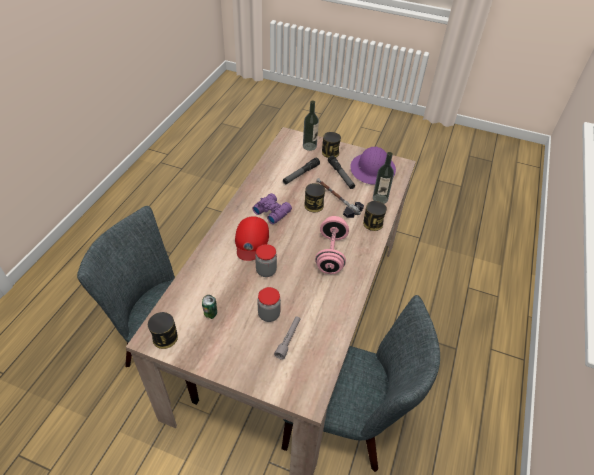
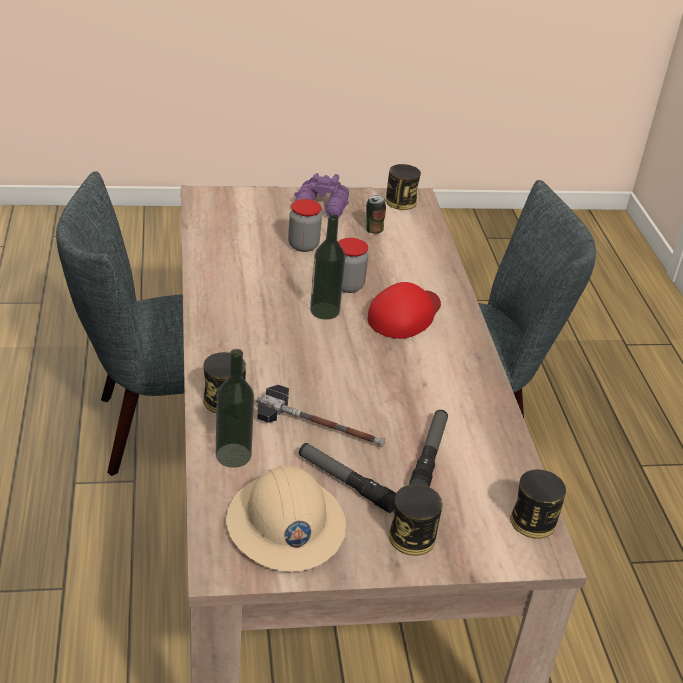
camera: 150 degrees right, 10 degrees down
red cap [235,216,269,261] -> red cap turned 60 degrees clockwise [367,282,441,339]
purple binoculars [252,193,292,224] -> purple binoculars moved to [294,173,349,217]
grey flashlight [274,316,300,360] -> none
bottle [303,101,319,151] -> bottle moved to [310,214,345,320]
can [304,183,325,212] -> can moved to [510,469,566,539]
pink dumbbell [315,216,349,274] -> none
purple hard hat [350,147,396,185] -> beige hard hat [226,466,346,572]

